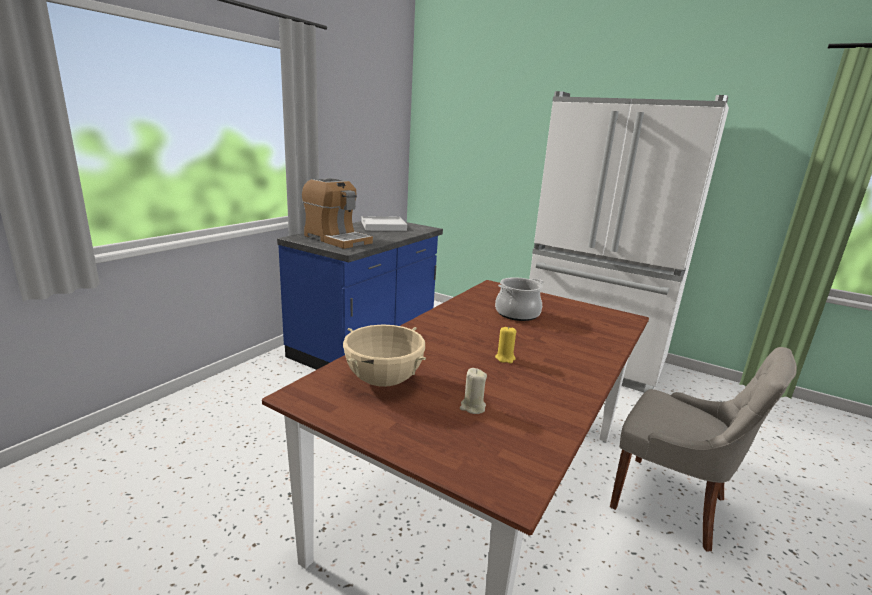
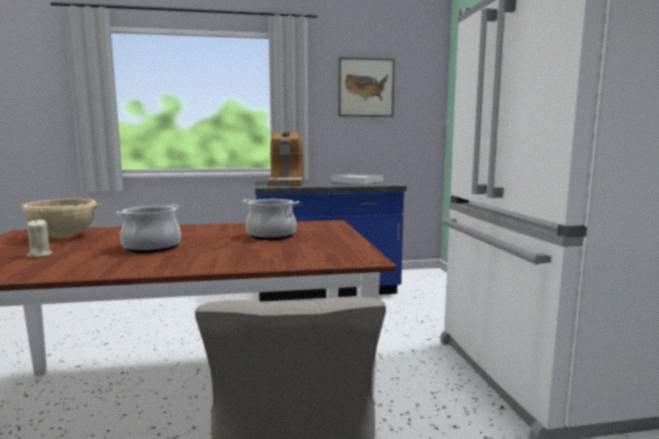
camera: 50 degrees right, 10 degrees down
yellow candle [495,327,516,363] -> cooking pot [116,204,181,253]
none -> picture [339,57,395,117]

